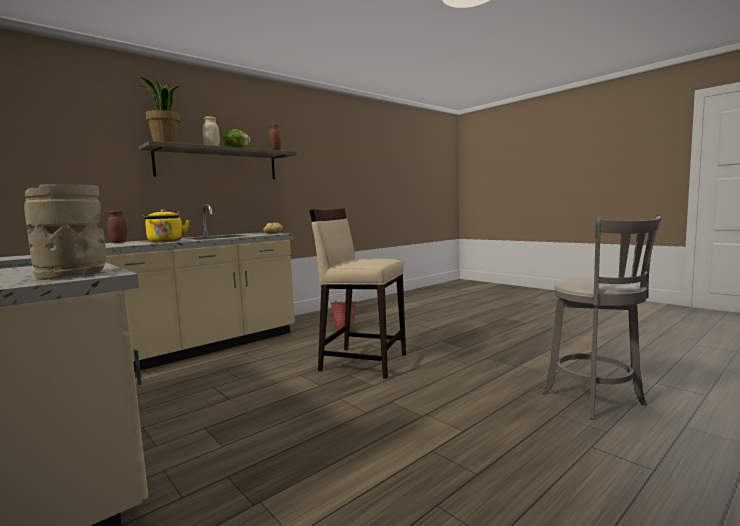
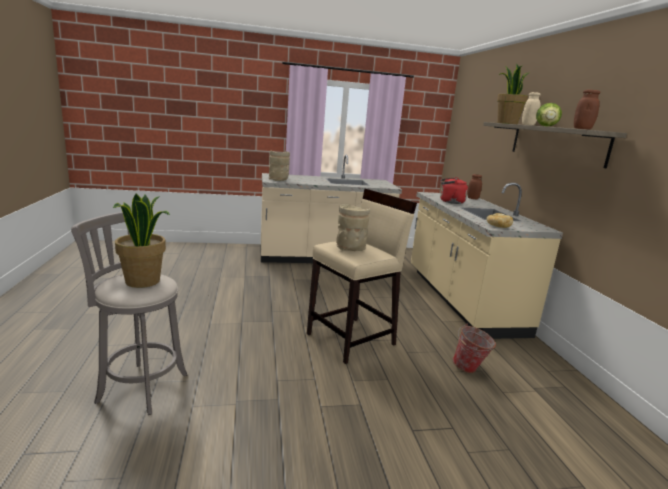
camera: 120 degrees right, 10 degrees up
yellow kettle [143,209,189,242] -> red kettle [440,177,468,204]
none -> potted plant [113,194,170,288]
none -> beige vase [336,204,370,251]

